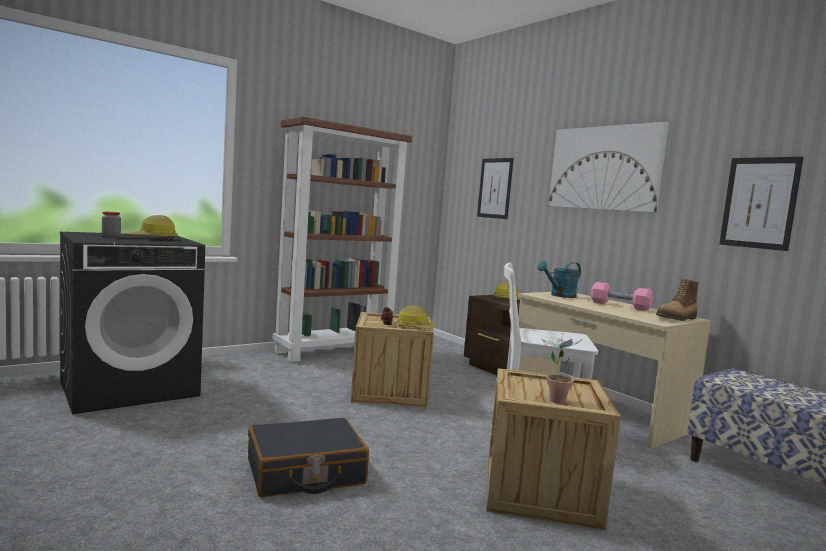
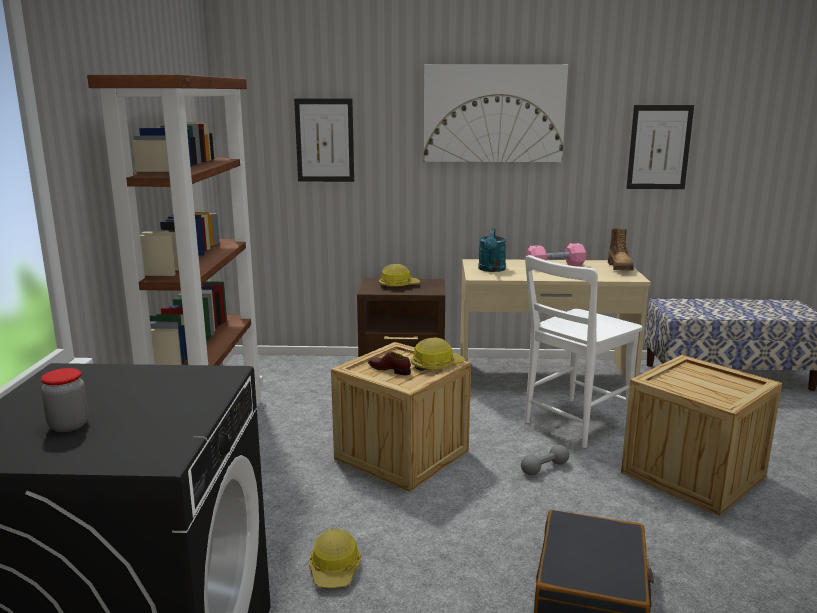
camera: 50 degrees left, 10 degrees up
hard hat [130,215,178,239] -> hard hat moved to [309,528,361,588]
potted plant [542,333,582,404] -> none
none -> grey dumbbell [521,445,569,475]

